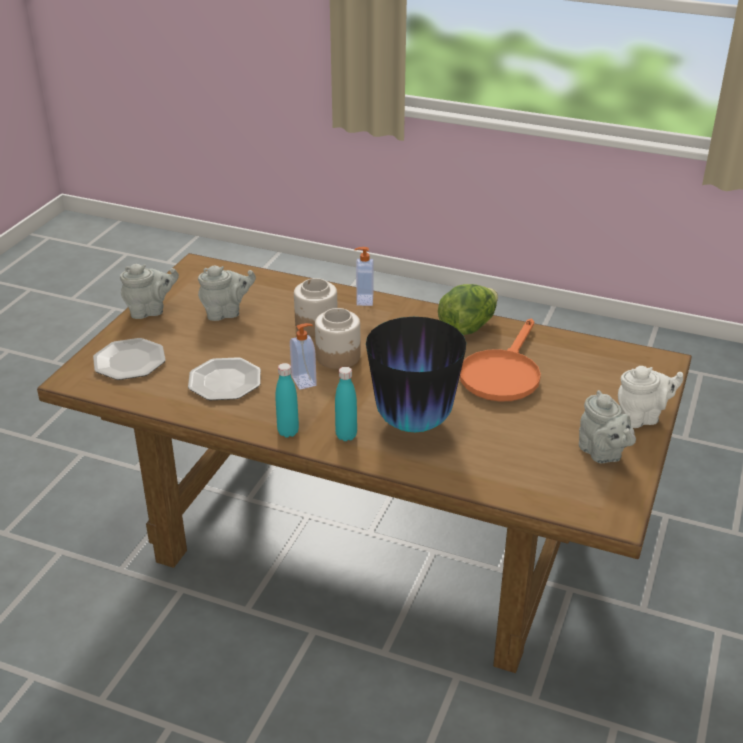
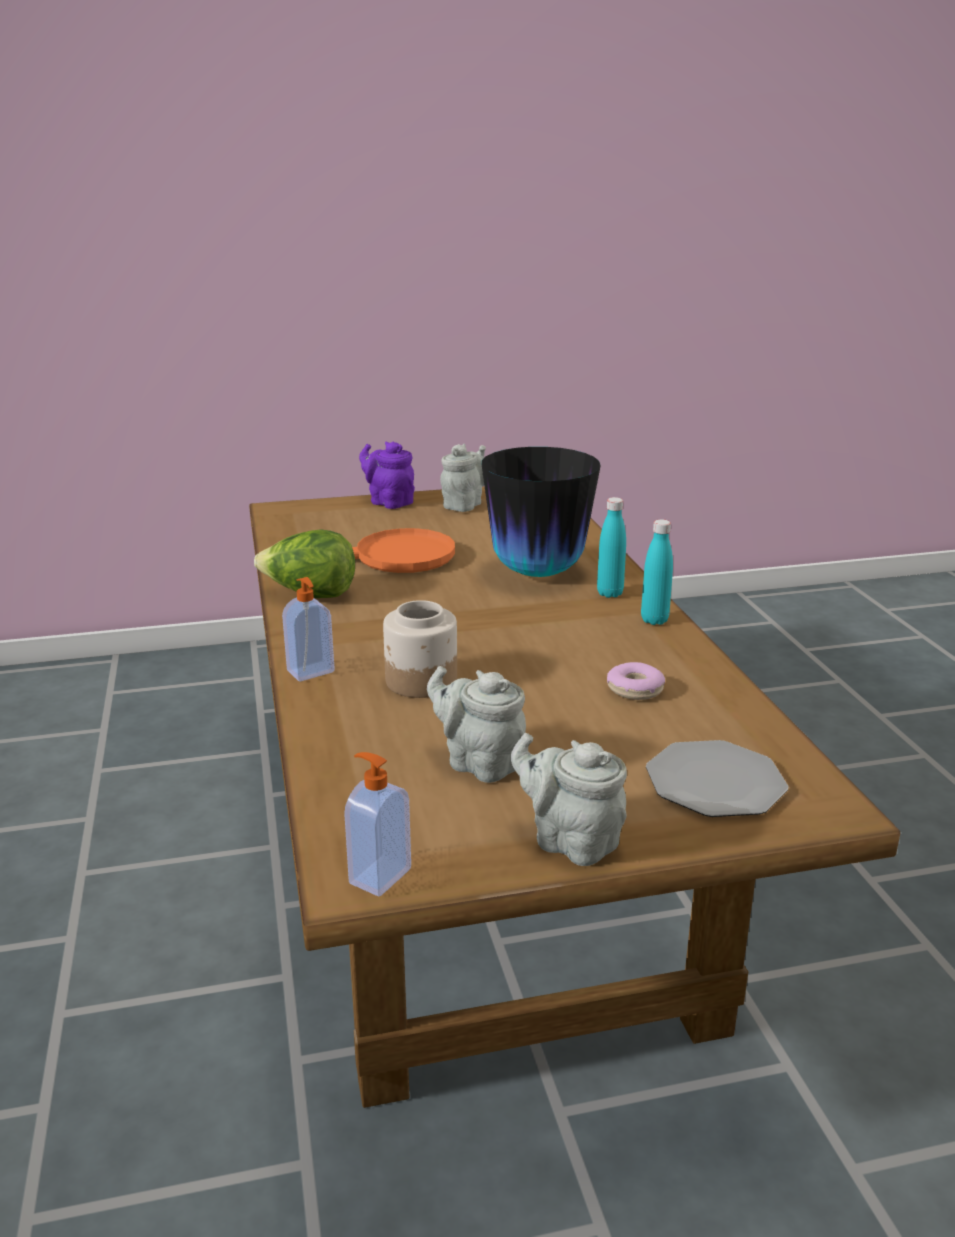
camera: 125 degrees left, 10 degrees down
plate [188,357,261,400] -> donut [607,662,665,700]
soap dispenser [290,323,317,390] -> soap dispenser moved to [344,752,411,897]
jar [315,308,361,369] -> none
white teapot [618,366,683,428] -> purple teapot [359,441,415,509]

